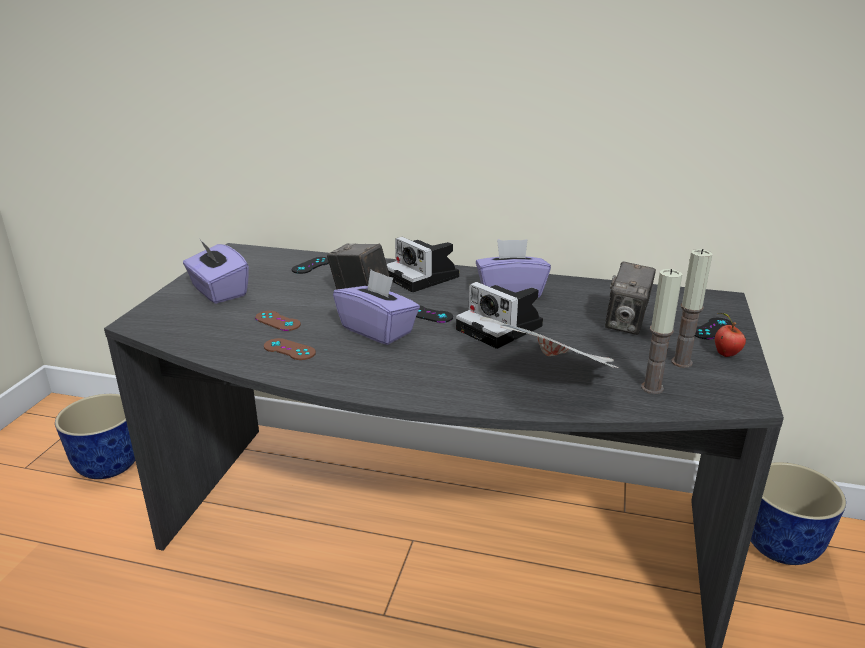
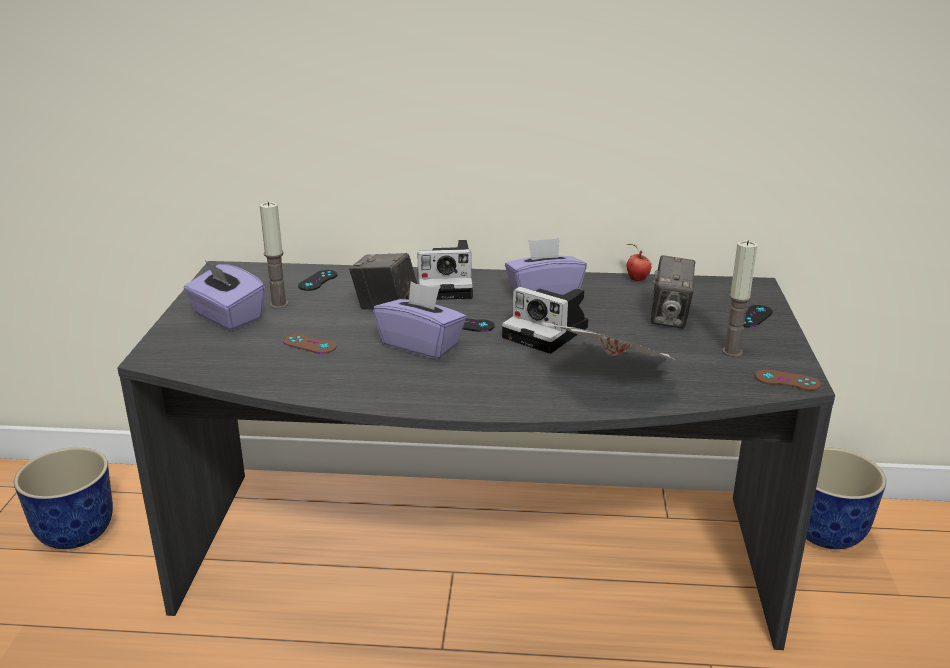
camera: 10 degrees left, 0 degrees up
brown game controller [264,338,316,360] -> brown game controller moved to [755,370,821,391]
camera [387,237,459,292] -> camera turned 45 degrees counterclockwise [417,240,473,300]
candle [641,269,682,394] -> candle moved to [260,202,288,309]
apple [715,313,746,357] -> apple moved to [627,244,651,281]

